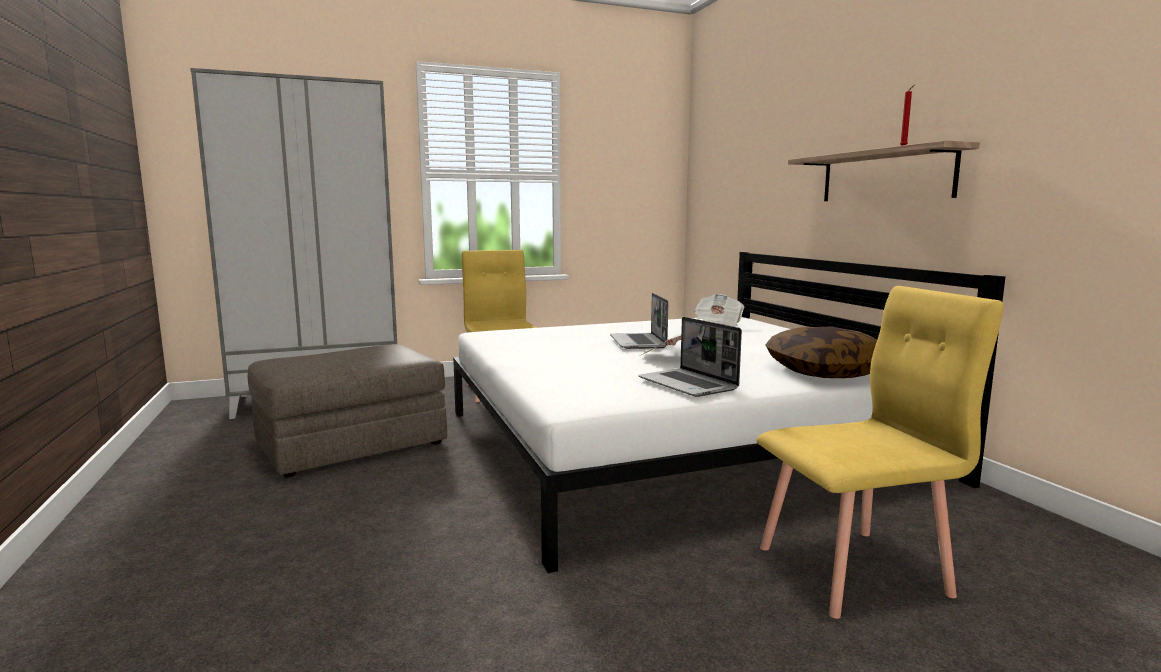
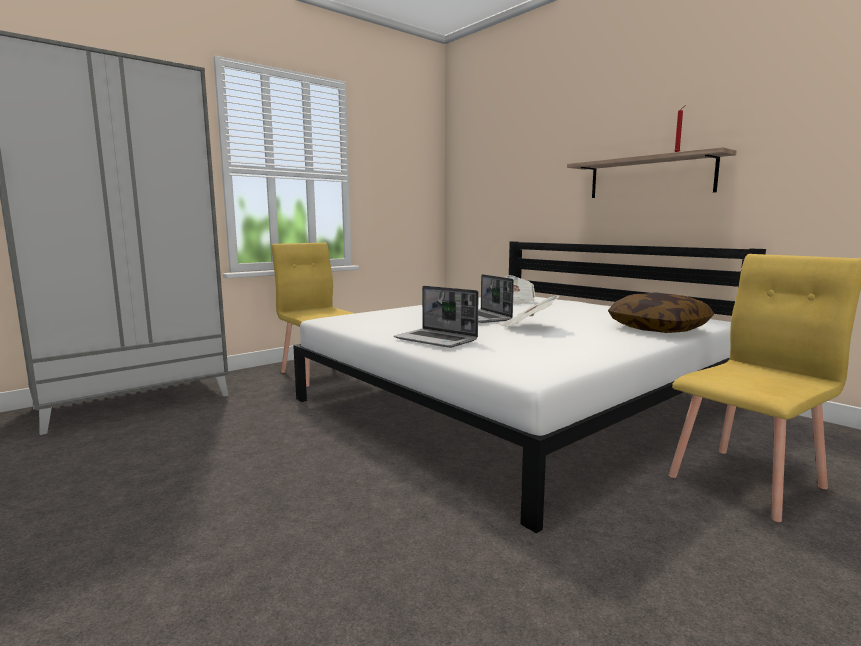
camera: 20 degrees left, 0 degrees up
grey ottoman [248,344,447,478] -> none
laptop [638,317,742,397] -> laptop moved to [394,286,479,348]

